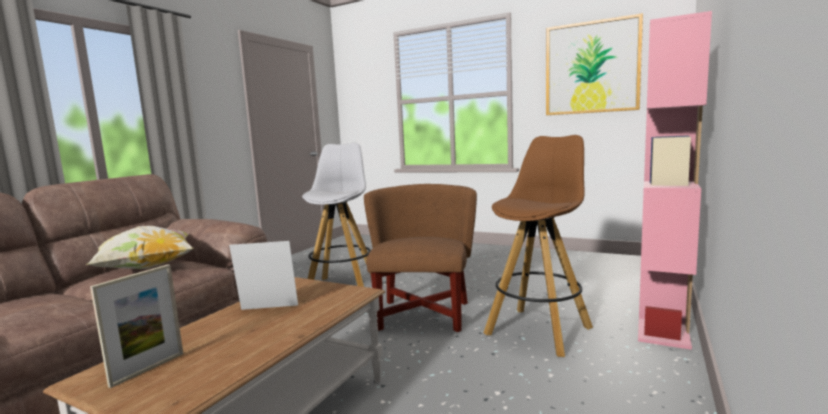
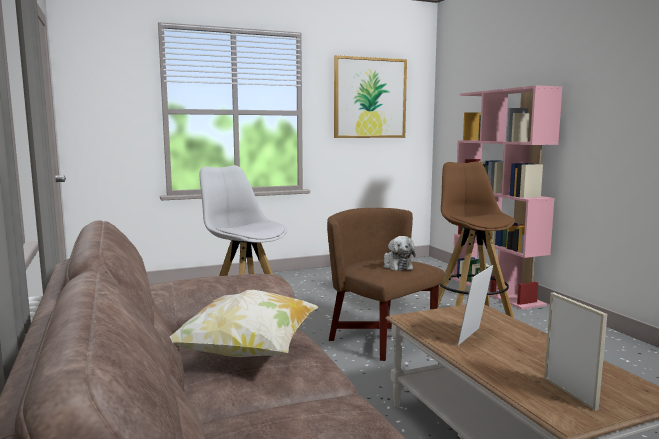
camera: 50 degrees left, 0 degrees up
none -> plush toy [384,236,416,271]

